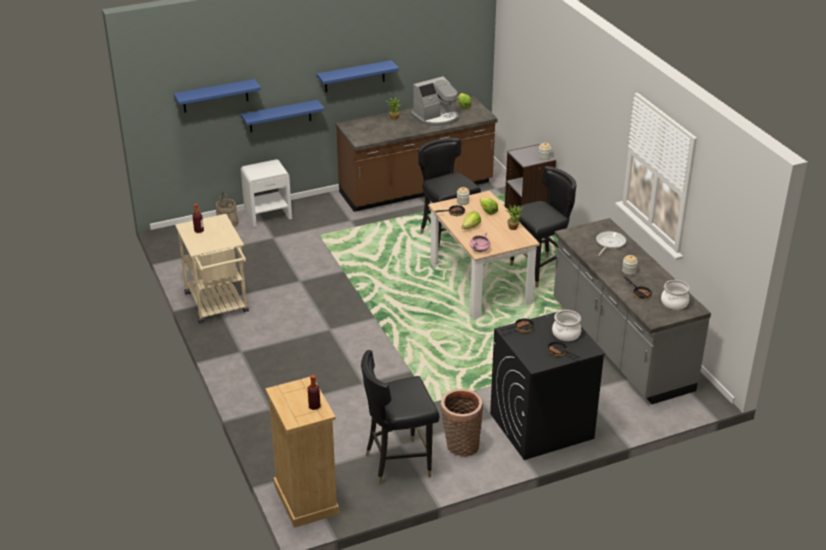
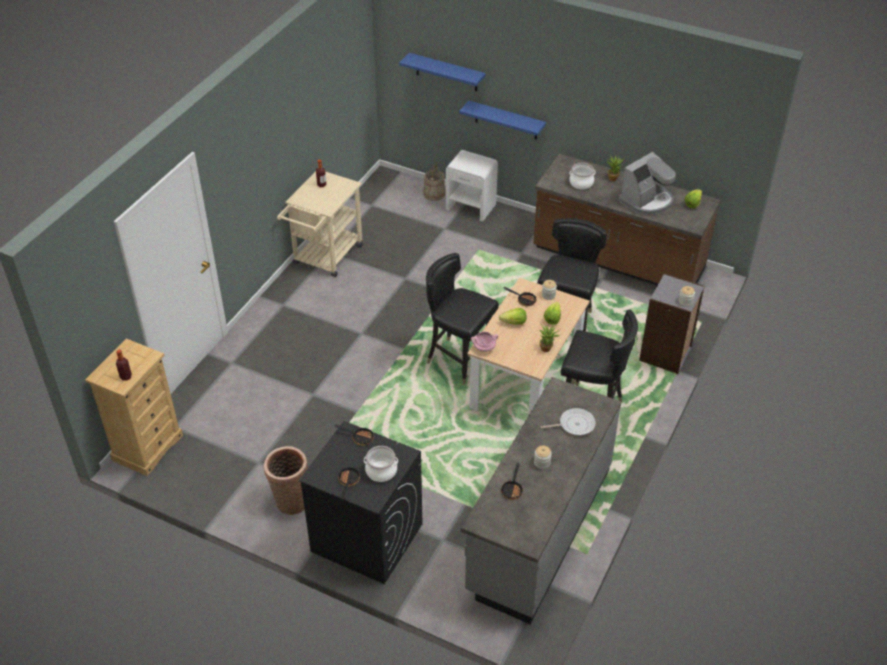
camera: 50 degrees right, 10 degrees up
blue shelf [317,60,399,92] -> none
black chair [361,350,439,485] -> black chair moved to [426,253,499,384]
coffee machine [411,76,459,127] -> coffee machine turned 60 degrees counterclockwise [619,152,676,215]
cooking pot [661,280,690,310] -> cooking pot moved to [569,163,596,189]

